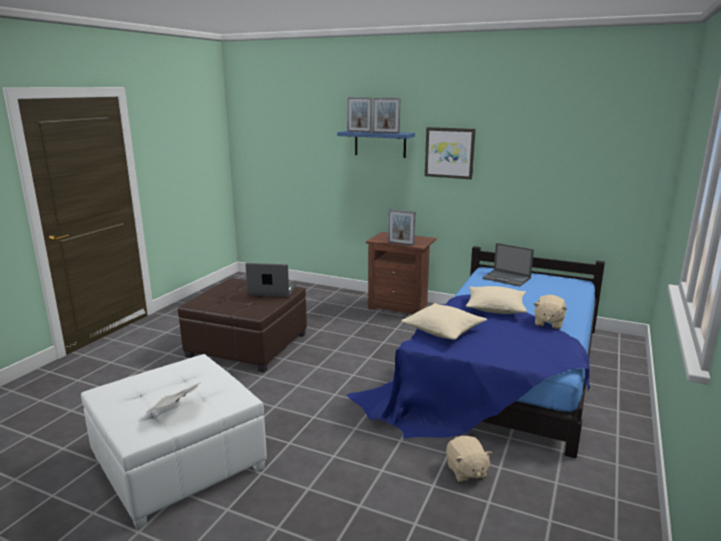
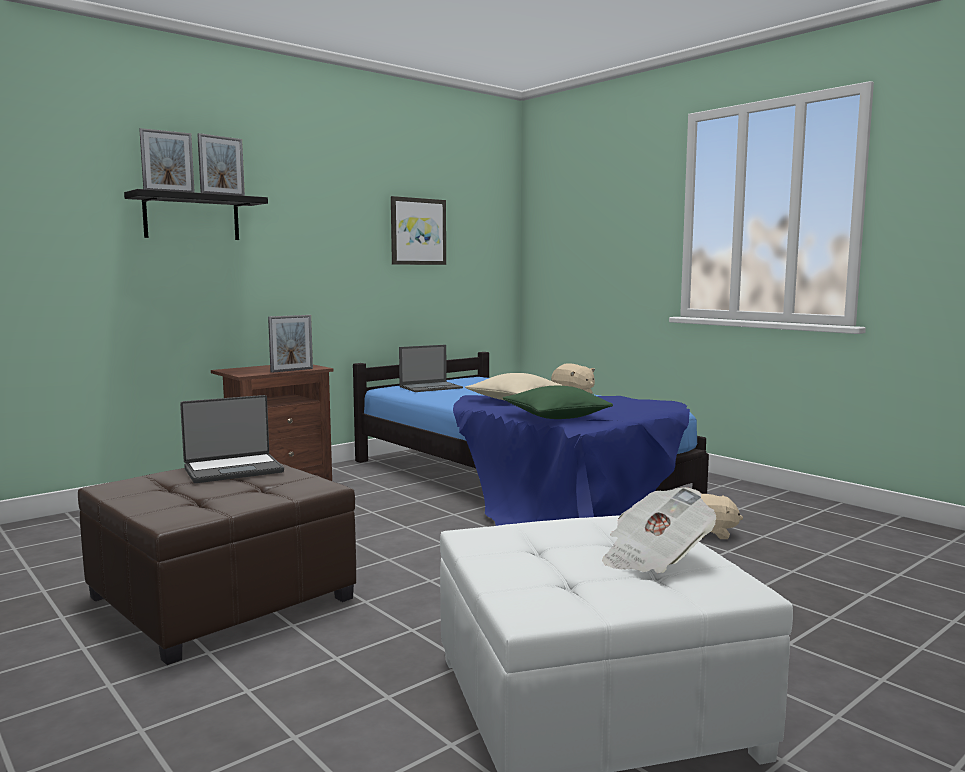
camera: 65 degrees left, 10 degrees down
laptop [245,263,296,297] -> laptop turned 150 degrees counterclockwise [180,395,284,483]
blue shelf [337,131,415,158] -> black shelf [124,189,268,240]
beige pillow [401,303,487,340] -> green pillow [503,386,613,419]
picture [425,127,476,179] -> picture moved to [391,196,446,265]

